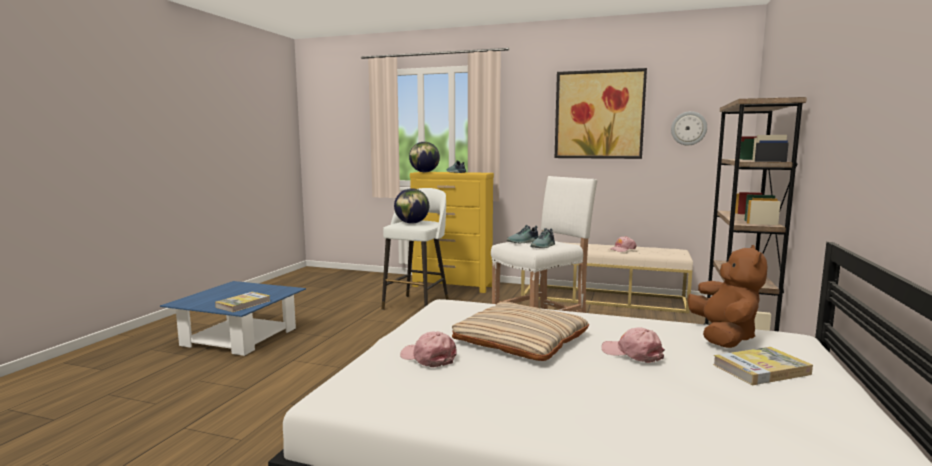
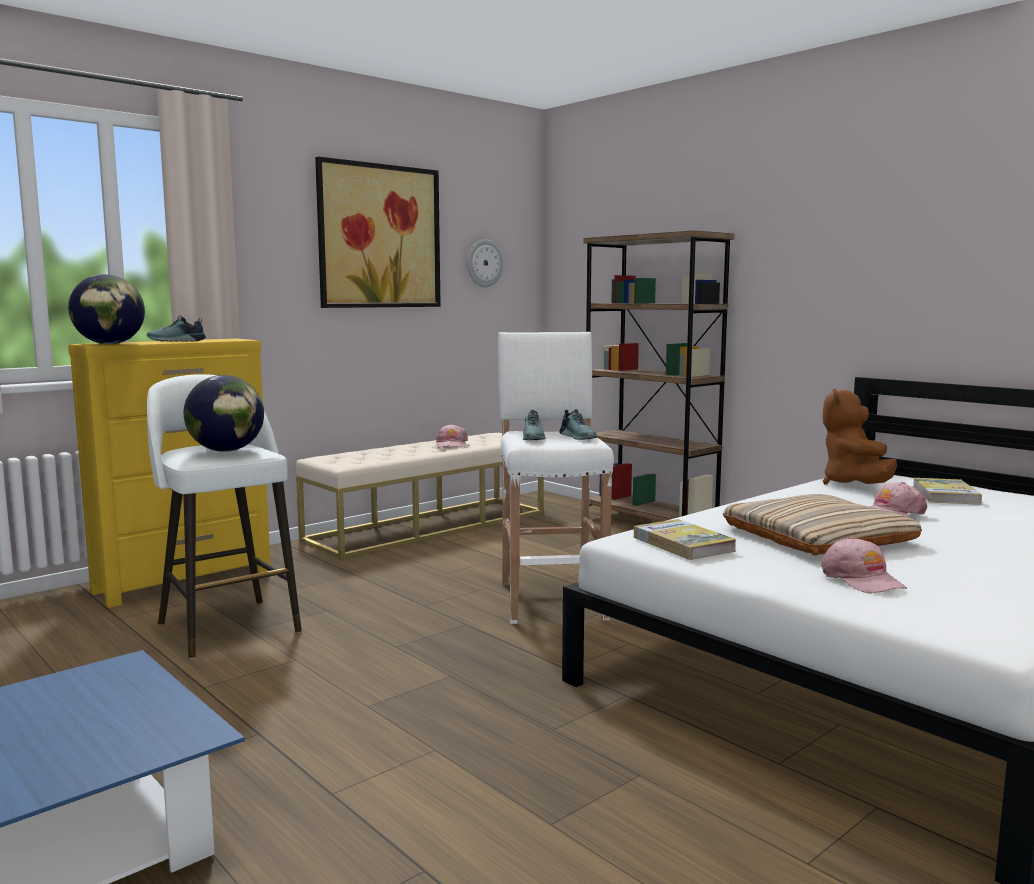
camera: 60 degrees left, 0 degrees up
book [215,292,270,312] -> book moved to [634,519,737,560]
pink cap [400,331,457,368] -> pink cap turned 90 degrees counterclockwise [821,537,907,594]
brown plush toy [687,245,768,348] -> brown plush toy turned 120 degrees counterclockwise [822,388,897,484]

